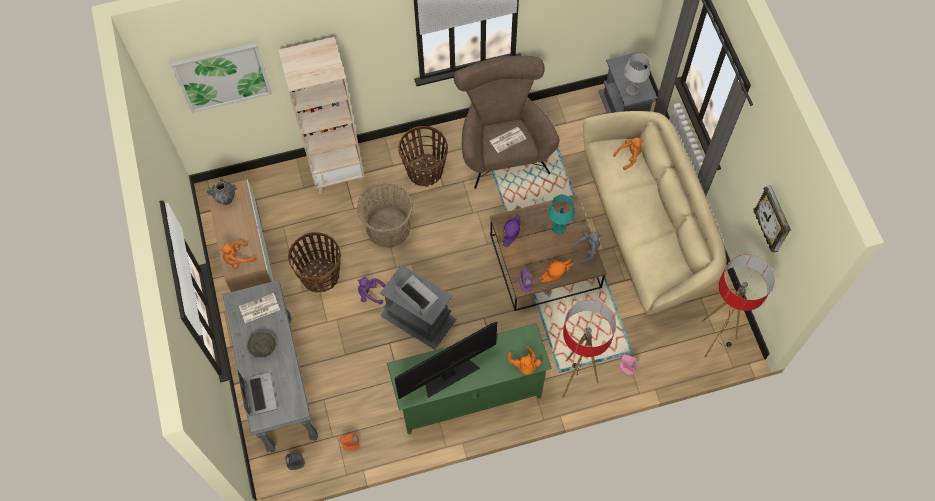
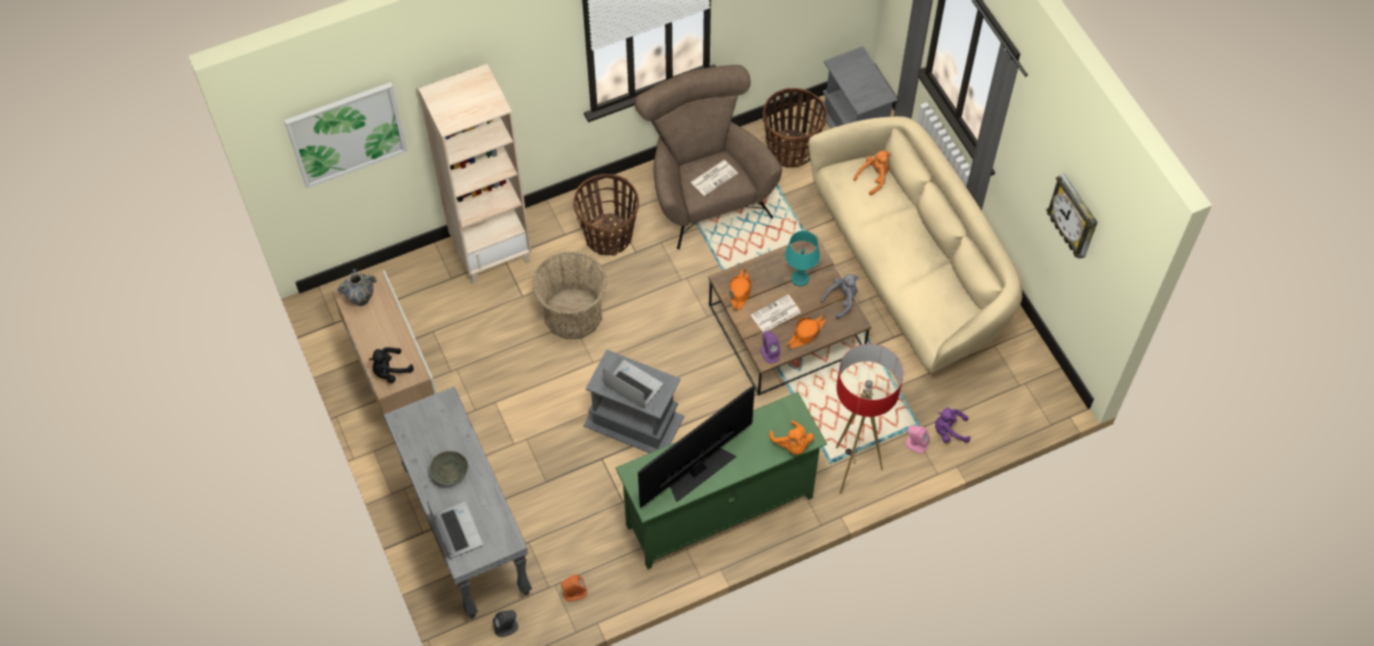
camera: 10 degrees left, 5 degrees down
orange plush toy [220,241,255,269] -> black plush toy [369,347,414,383]
newspaper [239,293,280,323] -> newspaper moved to [751,295,801,333]
basket [288,232,341,292] -> basket moved to [763,88,827,168]
purple plush toy [358,277,386,304] -> purple plush toy moved to [935,408,971,443]
purple hat [503,214,521,247] -> orange hat [729,269,751,312]
grey table lamp [624,53,650,96] -> none
floor lamp [701,254,774,358] -> none

